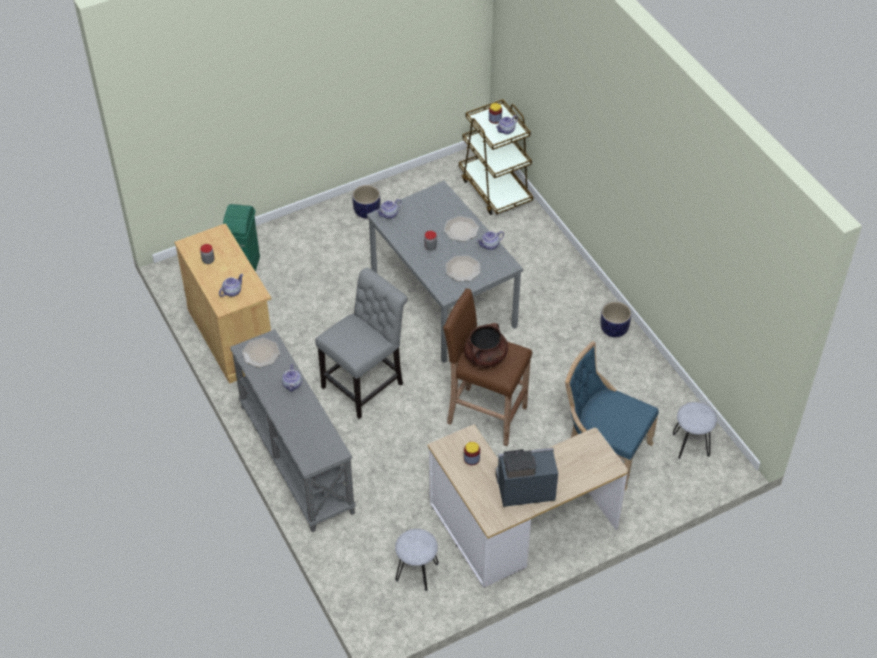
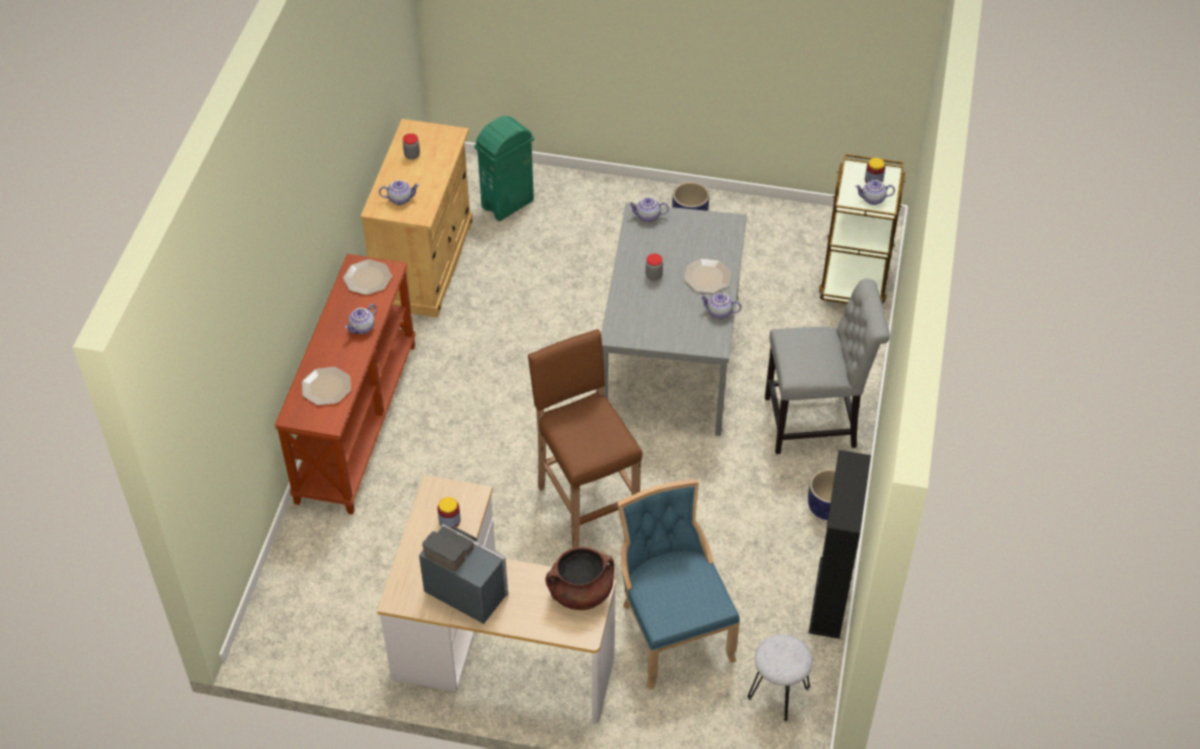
camera: 40 degrees right, 0 degrees up
grey console table [230,329,356,532] -> brown console table [275,254,416,514]
grey chair [315,268,408,419] -> grey chair moved to [765,279,890,454]
grey stool [395,529,438,591] -> none
plate [446,256,481,281] -> plate moved to [302,367,351,405]
brown cooking pot [464,323,508,368] -> brown cooking pot moved to [545,547,614,610]
none -> black bookcase [809,450,871,639]

